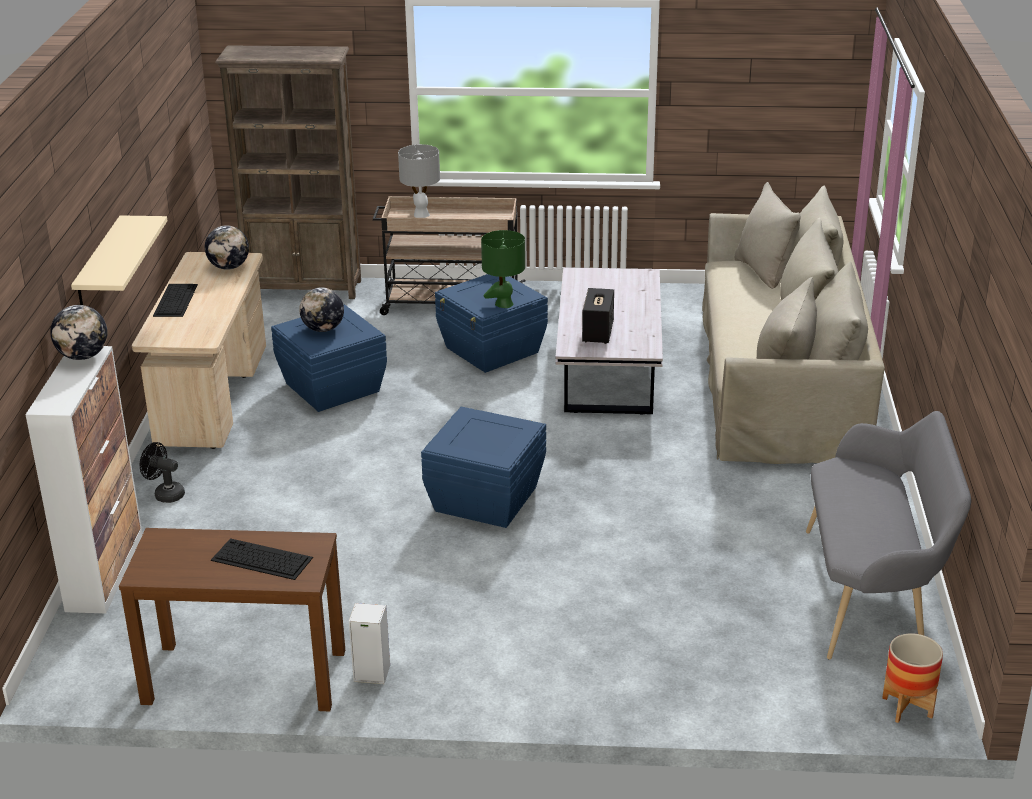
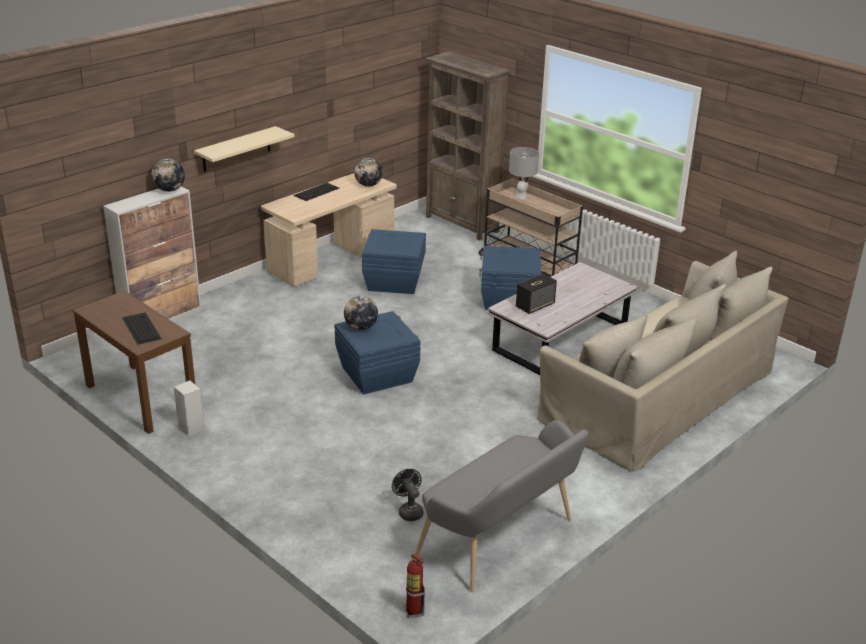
camera: 40 degrees right, 0 degrees up
black fan [140,442,185,503] -> black fan moved to [392,469,423,521]
globe [299,287,344,332] -> globe moved to [344,296,378,330]
green table lamp [481,230,525,308] -> none
planter [882,633,943,723] -> fire extinguisher [404,553,425,618]

